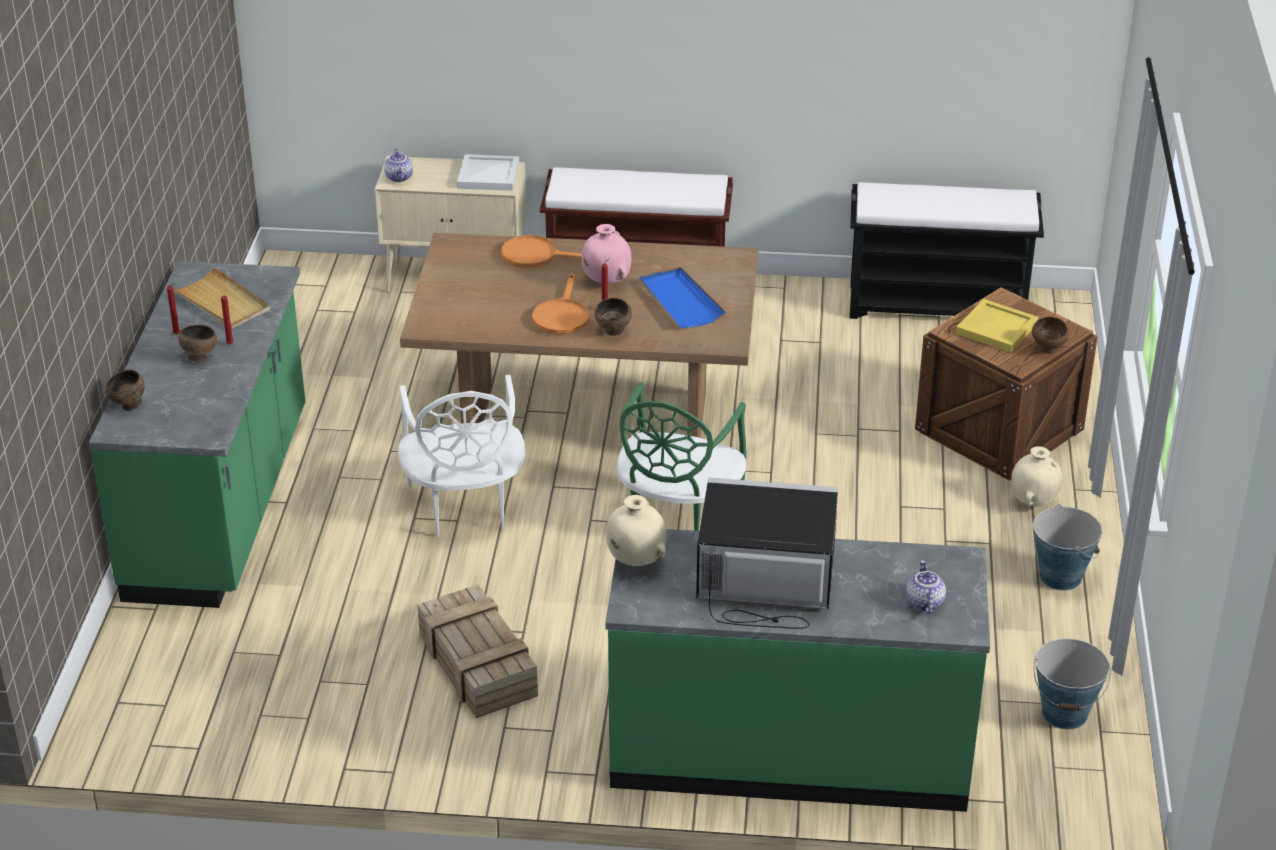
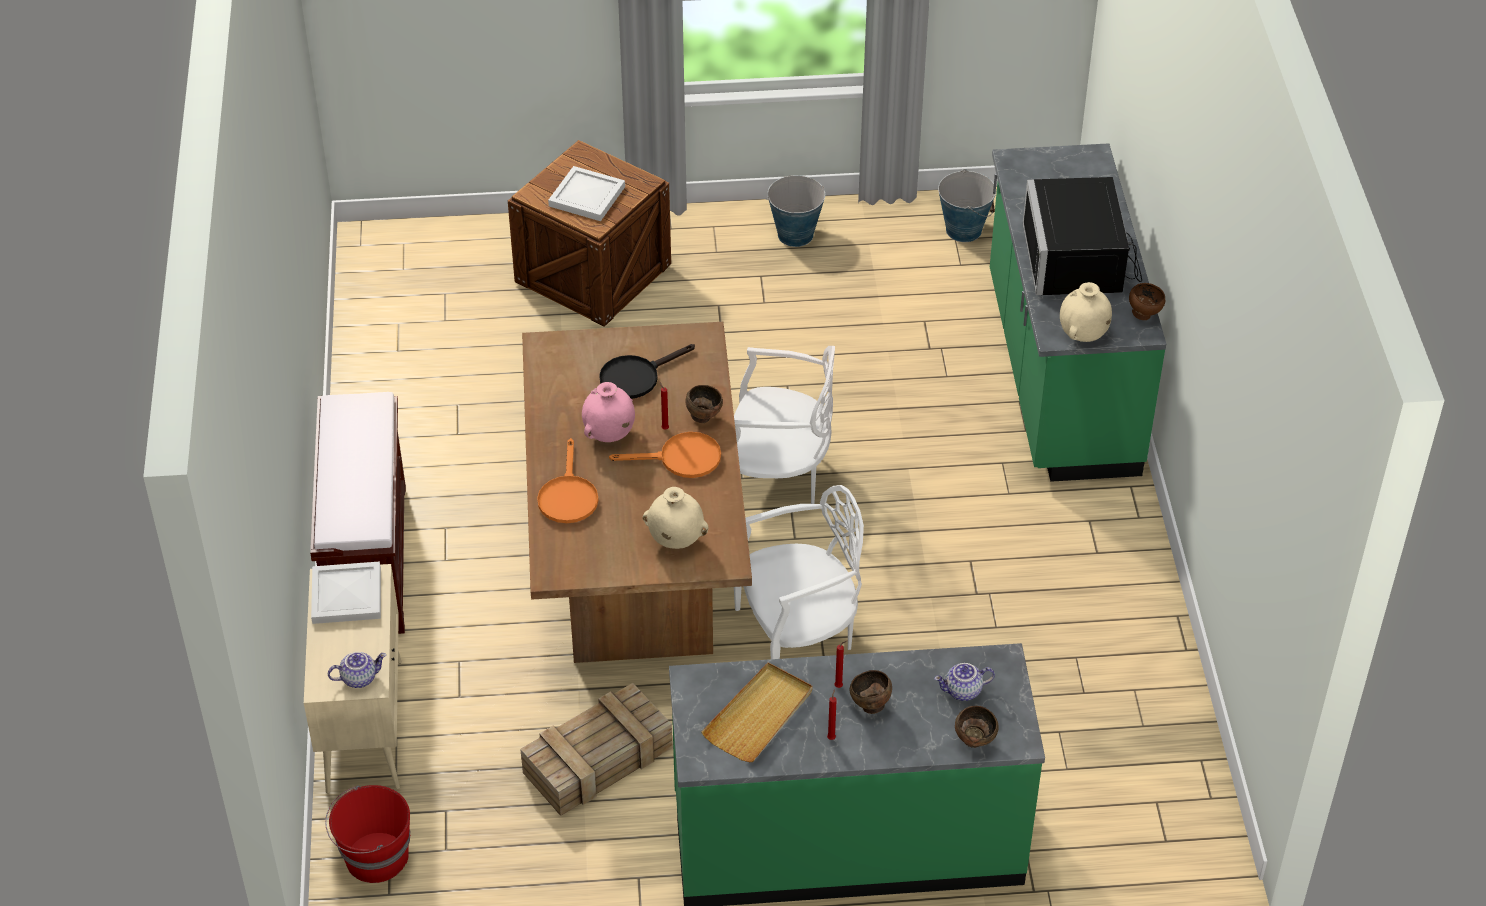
camera: 100 degrees left, 10 degrees up
crate [417,584,538,718] -> crate moved to [520,683,673,816]
green chair [617,382,747,531] -> white chair [734,346,835,504]
blue tray [640,267,726,328] -> black frying pan [599,344,695,399]
black bench [850,182,1044,319] -> none
teapot [906,560,946,614] -> teapot moved to [934,663,995,701]
yellow tray [956,299,1038,353] -> white tray [548,166,625,221]
beige vase [1011,446,1063,507] -> beige vase moved to [642,487,708,549]
brown bowl [1032,317,1069,354] -> brown bowl moved to [1129,283,1165,320]
none -> red bucket [325,785,410,883]

